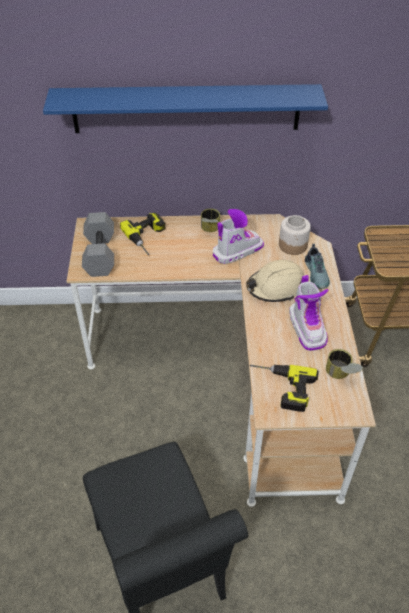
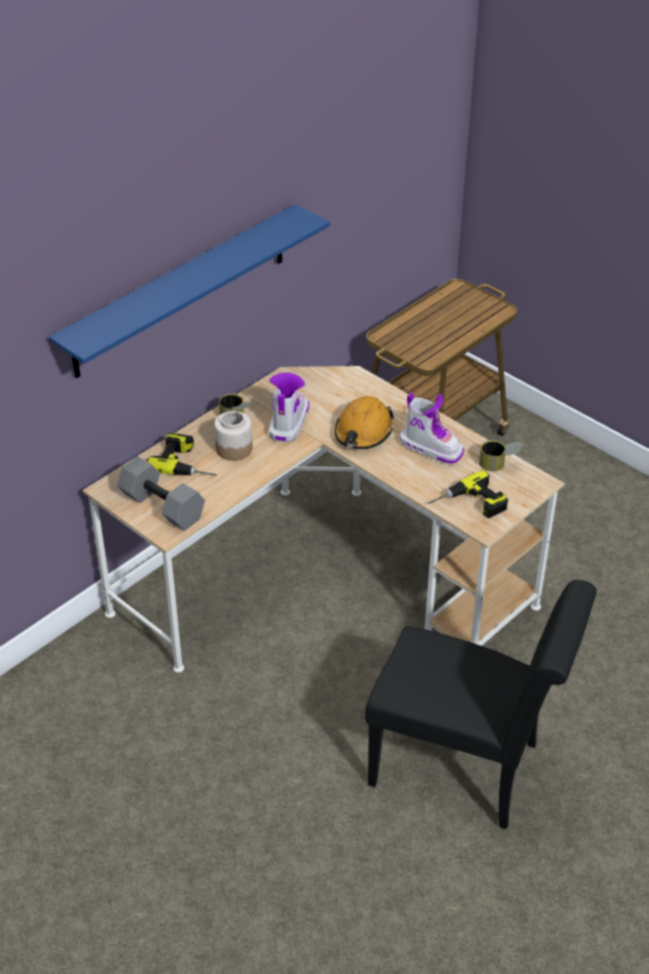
camera: 45 degrees left, 5 degrees down
beige hard hat [246,260,304,302] -> orange hard hat [335,396,394,449]
jar [279,215,311,255] -> jar moved to [214,411,253,461]
shoe [305,244,330,289] -> none

